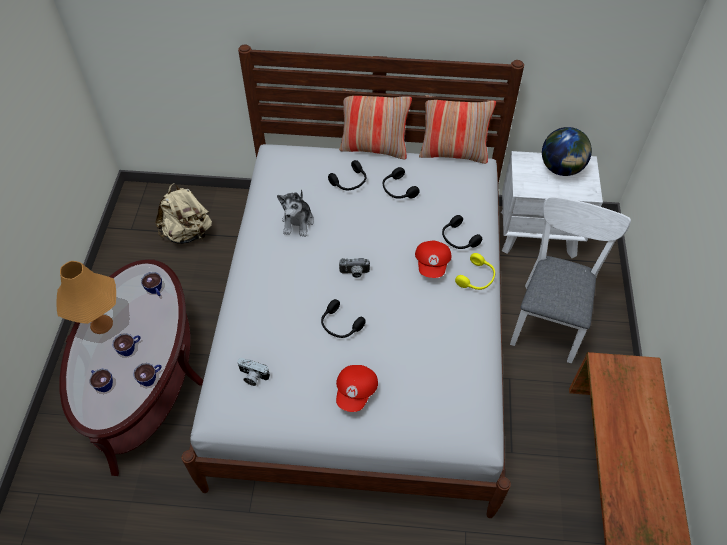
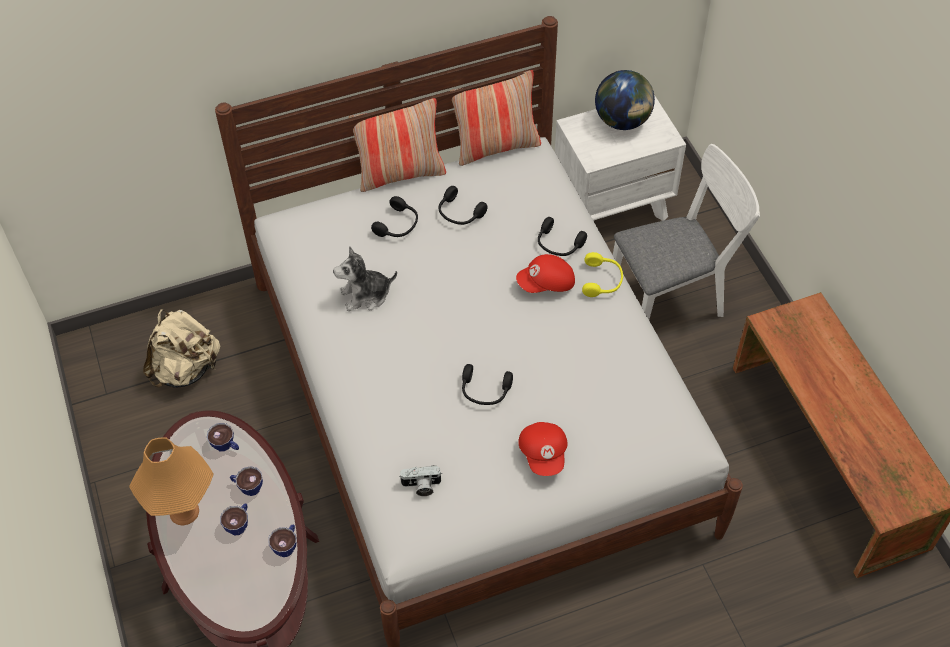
camera: 25 degrees left, 0 degrees up
cup [89,369,113,392] -> cup moved to [230,466,263,496]
plush toy [277,189,314,237] -> plush toy turned 90 degrees clockwise [333,246,397,311]
camera [339,258,370,278] -> none
red cap [415,241,452,278] -> red cap turned 90 degrees clockwise [516,254,575,293]
white chair [510,196,631,363] -> white chair turned 75 degrees clockwise [613,144,760,319]

